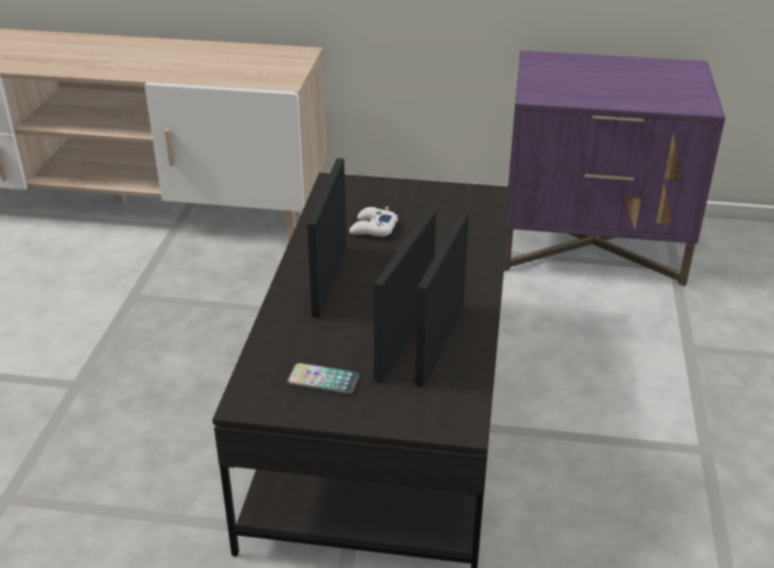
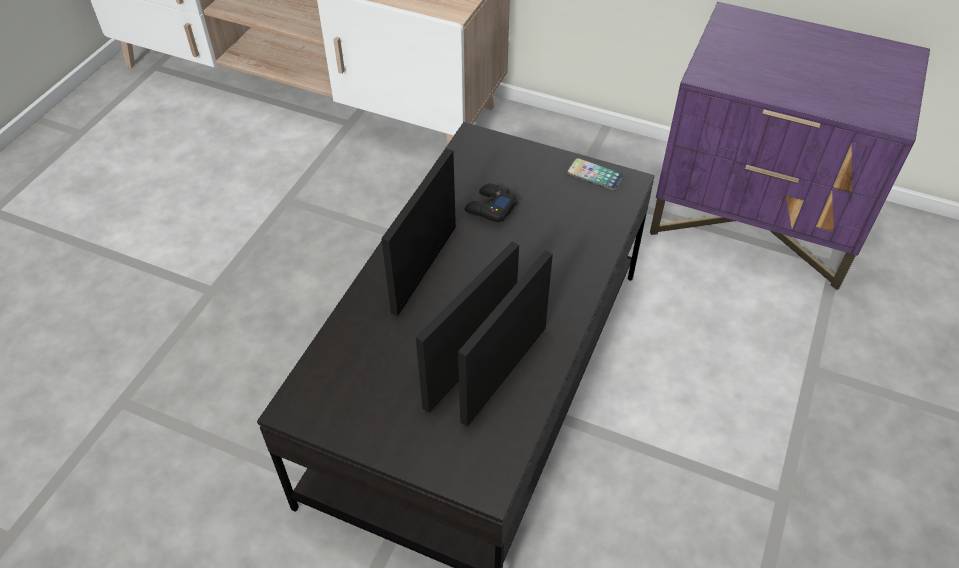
camera: 15 degrees right, 15 degrees up
phone [287,363,360,394] -> phone moved to [566,158,625,191]
white game controller [349,207,398,237] -> black game controller [465,184,518,222]

